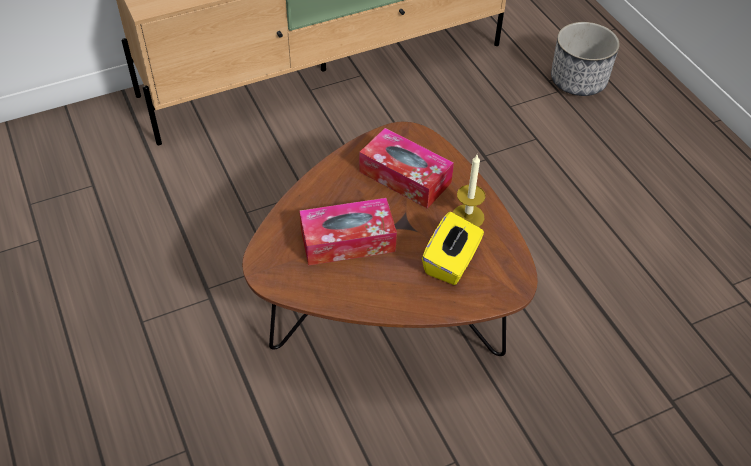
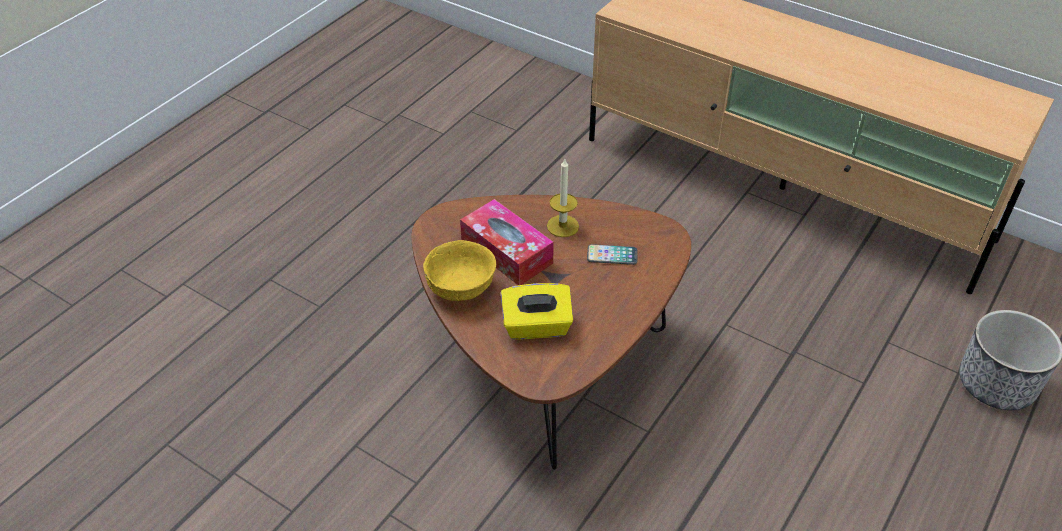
camera: 60 degrees right, 5 degrees down
tissue box [359,128,454,209] -> phone [587,244,638,265]
candle [453,155,486,227] -> candle moved to [547,159,579,237]
none -> yellow bowl [423,240,496,301]

